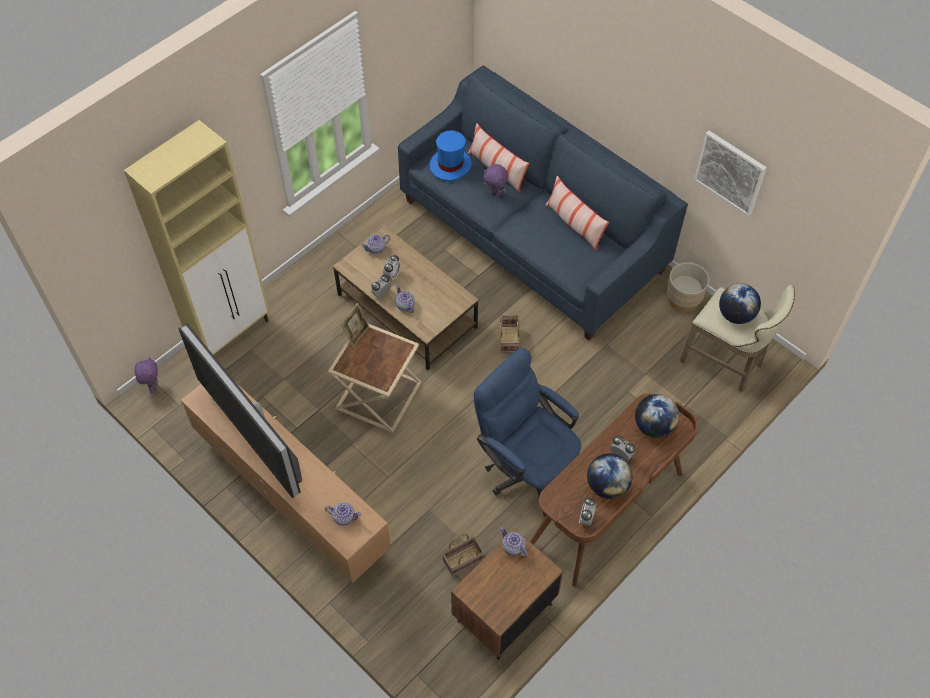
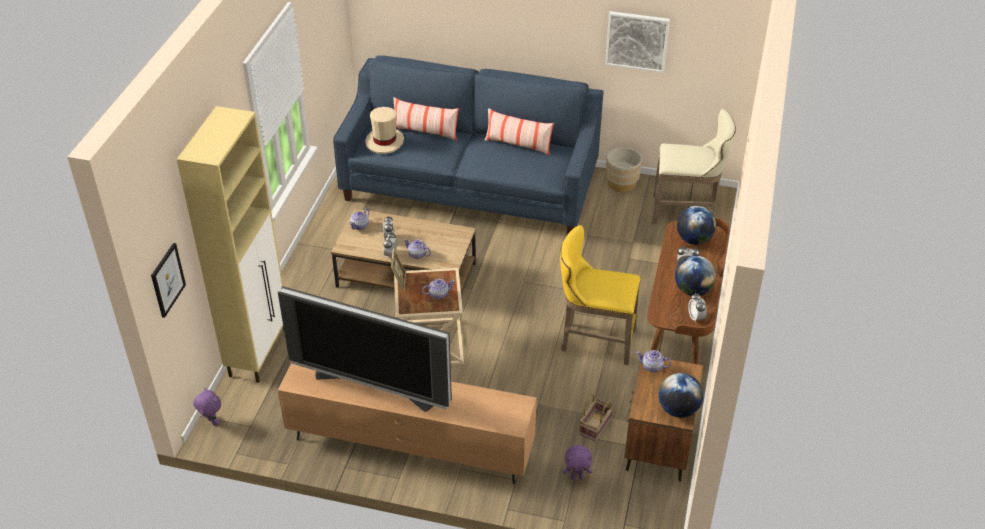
camera: 30 degrees left, 15 degrees down
teapot [325,502,361,526] -> teapot moved to [422,279,455,299]
blue hat [429,130,472,182] -> beige hat [365,107,404,154]
blue office chair [474,348,581,517] -> yellow stool [560,225,641,365]
purple plush toy [483,164,508,197] -> purple plush toy moved to [563,445,592,480]
basket [500,315,520,353] -> none
globe [719,283,761,324] -> globe moved to [658,373,703,418]
none -> picture [151,243,186,318]

